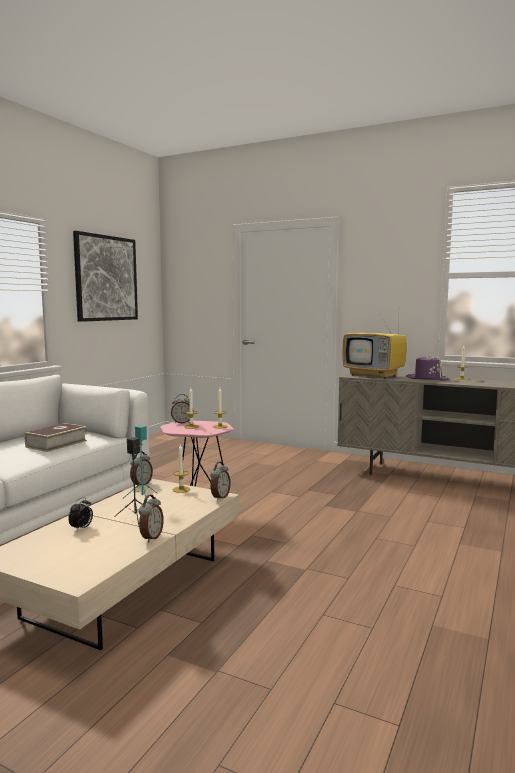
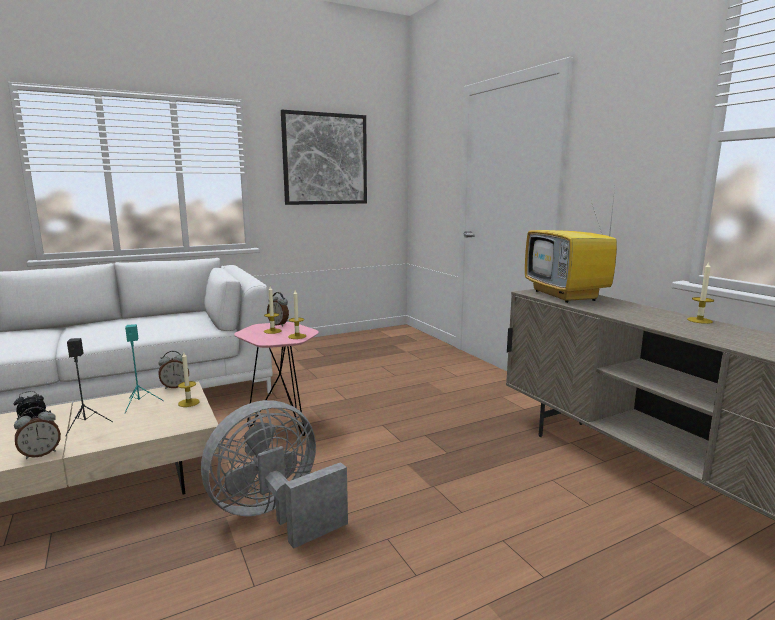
camera: 35 degrees right, 5 degrees up
book [24,423,87,452] -> none
alarm clock [210,462,231,501] -> none
purple hat [406,354,449,381] -> none
none -> grey fan [201,400,348,549]

